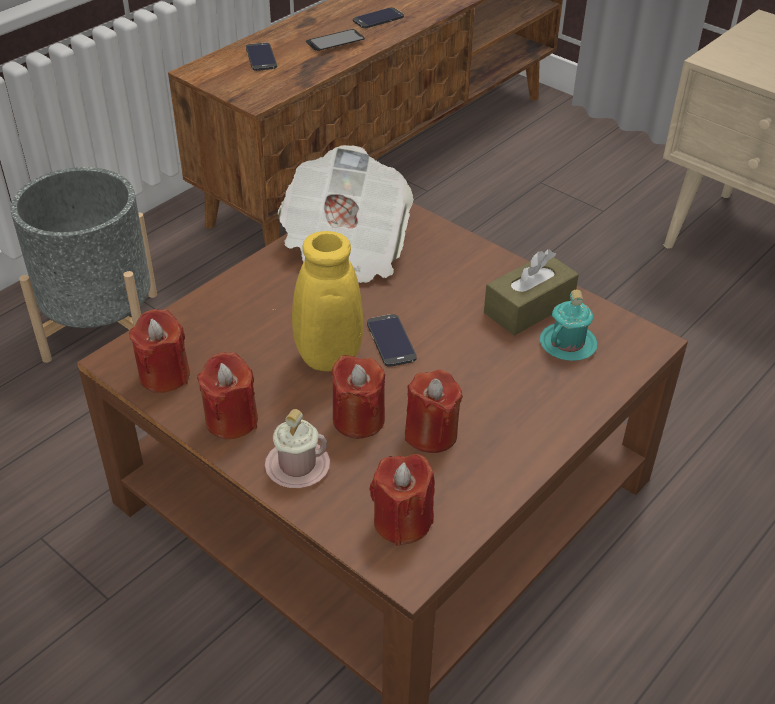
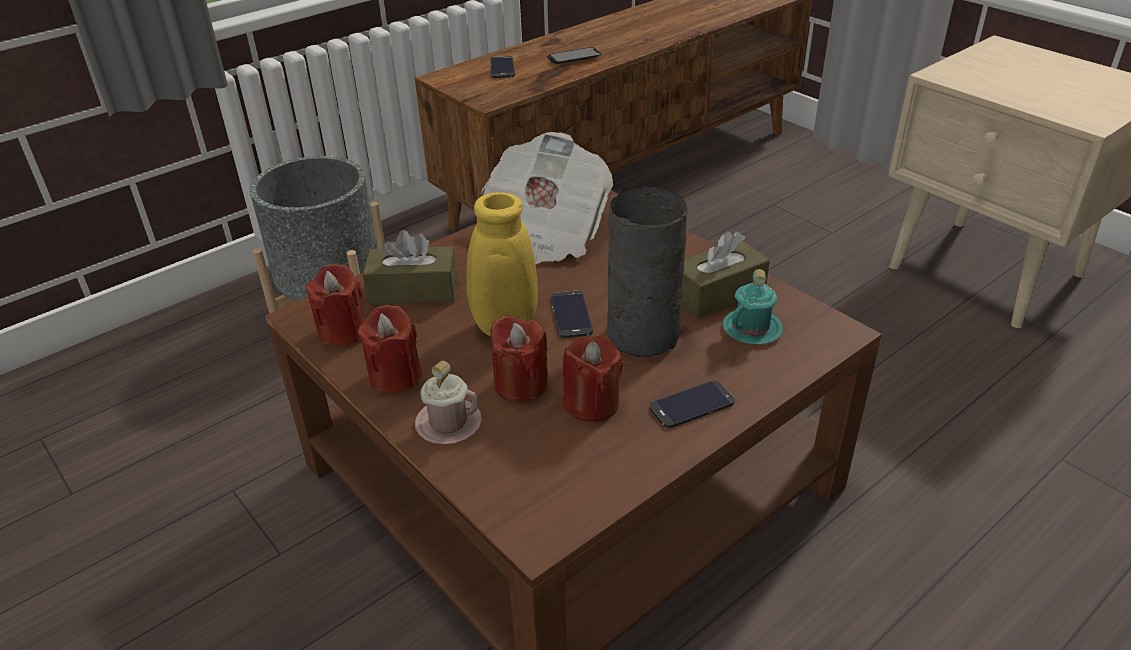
camera: 10 degrees right, 5 degrees down
phone [353,7,404,28] -> phone moved to [650,381,735,428]
red candle [369,454,435,546] -> none
none -> brown tissue box [363,230,457,305]
none -> grey vase [607,186,688,357]

